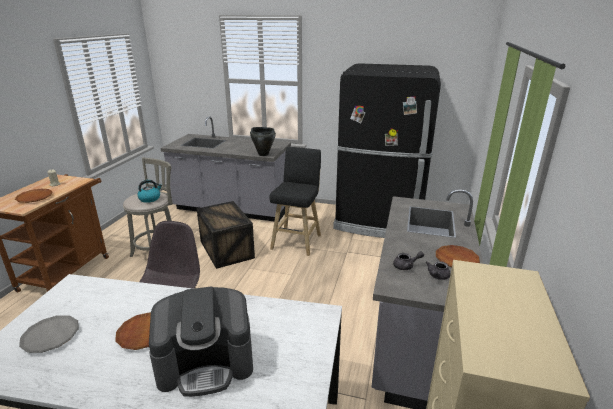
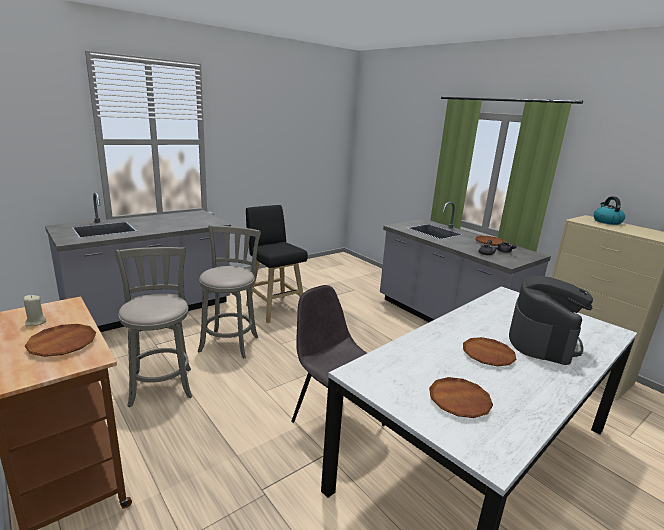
camera: 55 degrees left, 5 degrees down
grey plate [19,315,79,353] -> brown plate [429,377,493,418]
kettle [137,180,162,203] -> kettle moved to [594,196,625,225]
crate [197,201,255,269] -> grey stool [198,225,261,359]
black cooking pot [250,127,276,156] -> none
black fridge [333,63,441,238] -> none

